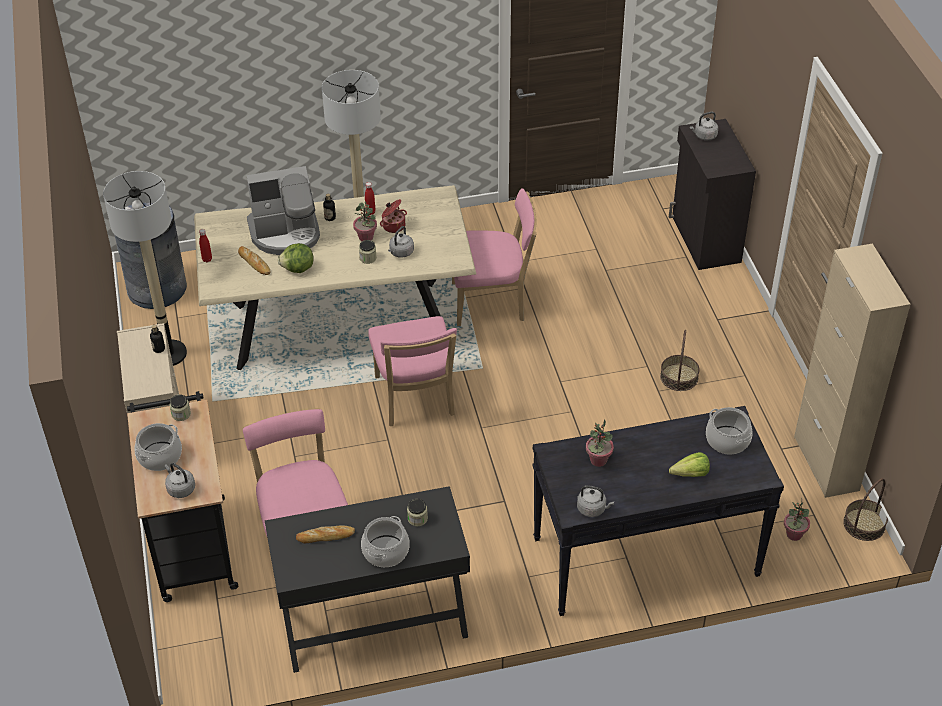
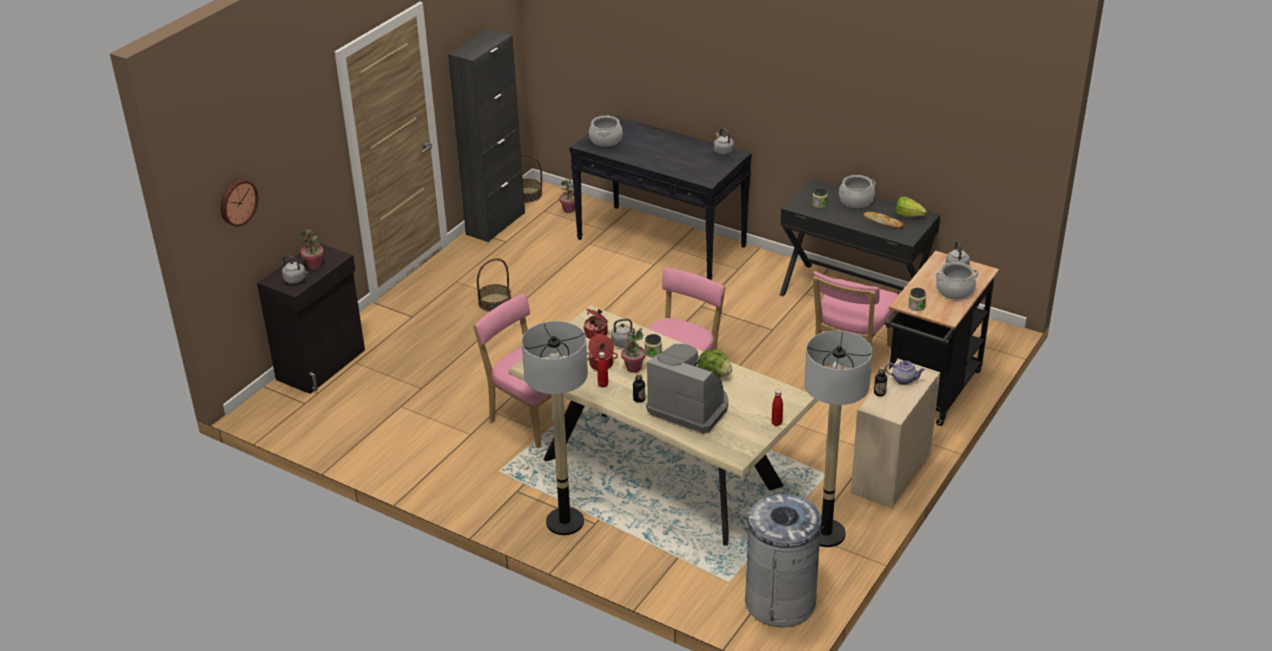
camera: 135 degrees left, 10 degrees down
bread [238,246,271,275] -> none
potted plant [586,419,614,467] -> potted plant moved to [300,229,324,269]
lettuce [669,452,710,477] -> lettuce moved to [896,196,927,217]
beige cabinet [794,244,910,498] -> black cabinet [448,29,525,242]
none -> wall clock [220,180,258,227]
none -> cooking pot [584,309,608,339]
none -> teapot [885,360,925,385]

